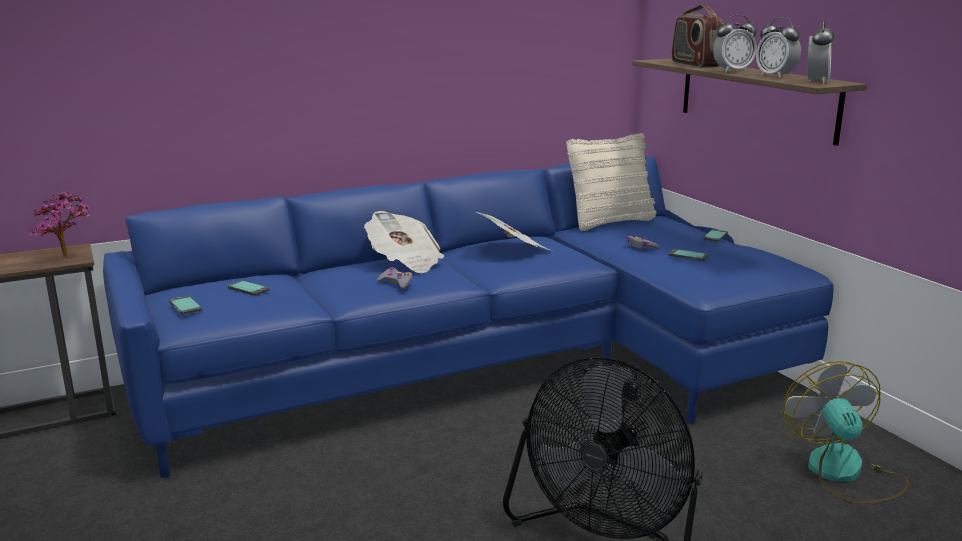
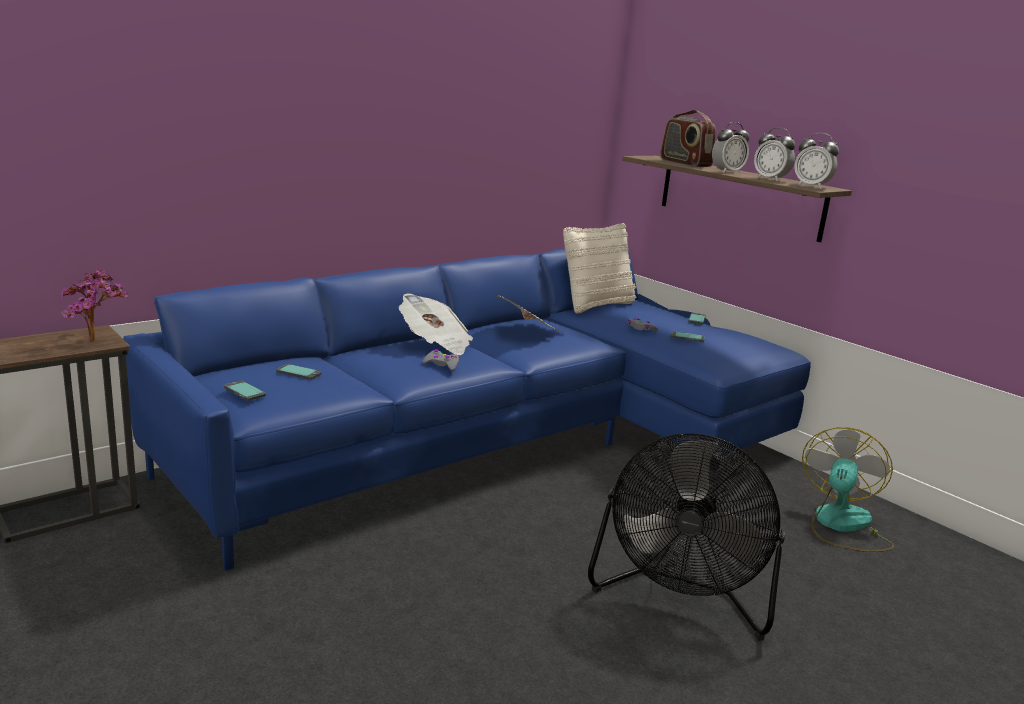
camera: 15 degrees left, 0 degrees up
fan [783,361,909,504] -> fan turned 45 degrees clockwise [802,427,894,552]
alarm clock [808,19,834,84] -> alarm clock turned 120 degrees clockwise [794,133,839,189]

